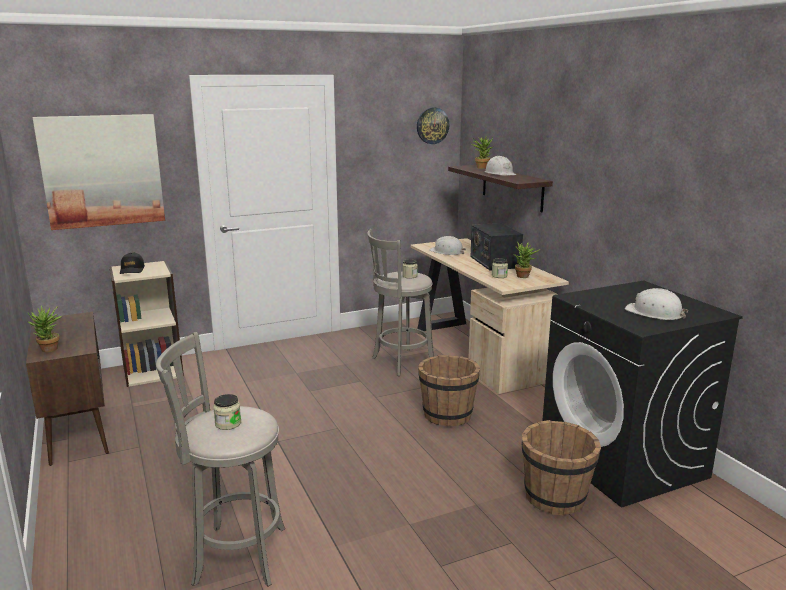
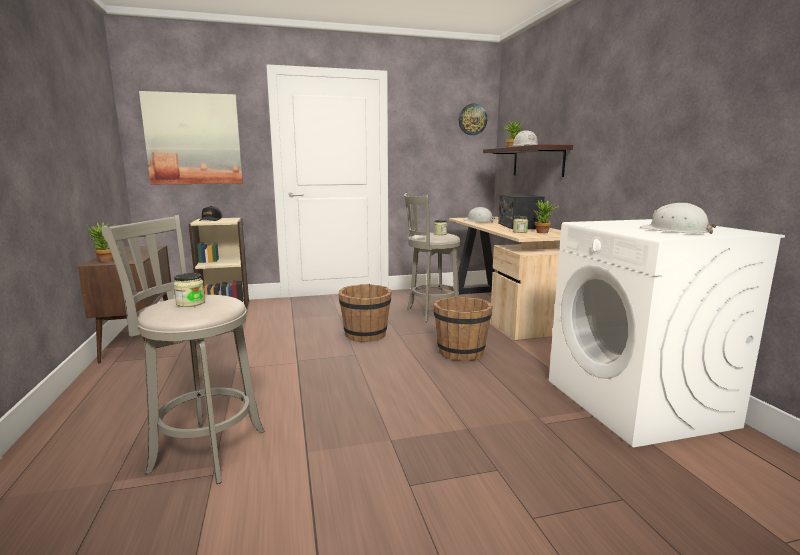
camera: 10 degrees right, 5 degrees down
brown bucket [522,420,601,515] -> brown bucket moved to [338,284,392,342]
black washing machine [542,281,743,508] -> white washing machine [549,219,785,447]

